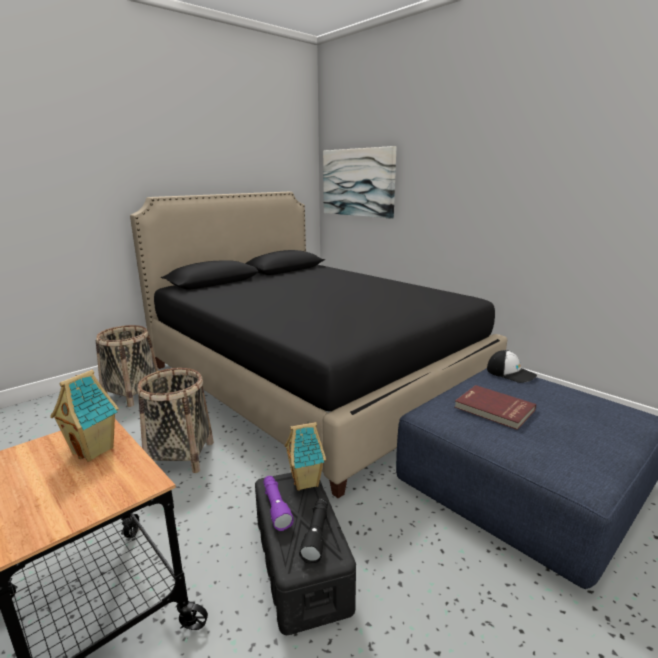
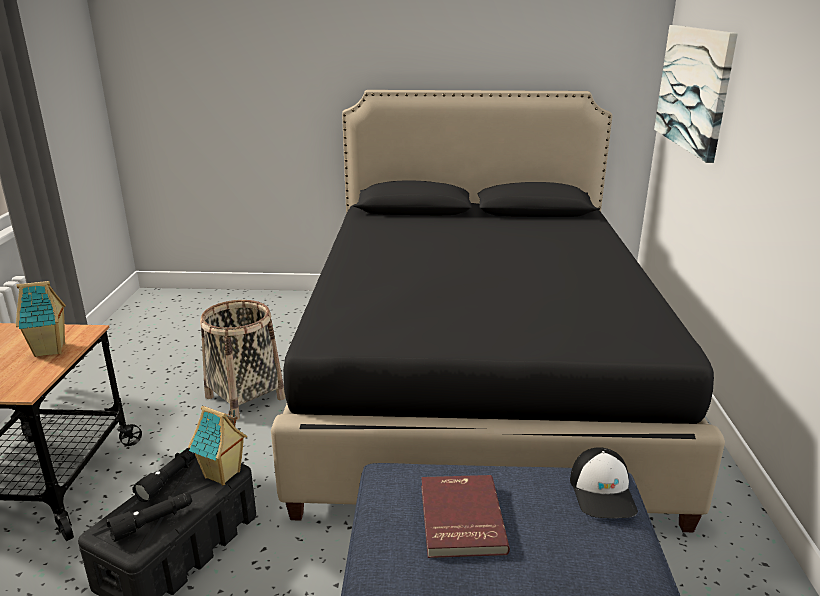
camera: 45 degrees right, 5 degrees up
basket [96,325,158,407] -> none
purple flashlight [263,476,294,531] -> black flashlight [132,448,196,502]

